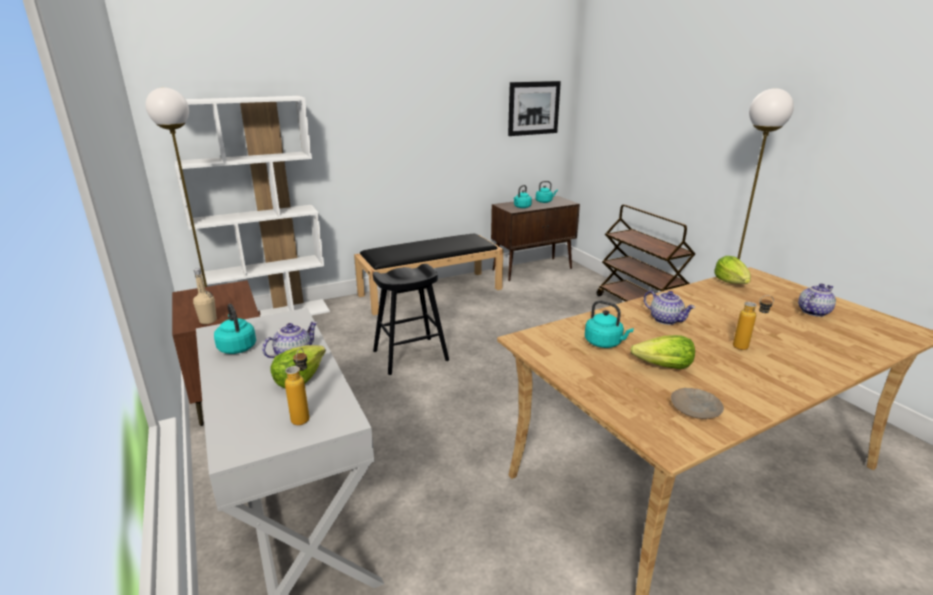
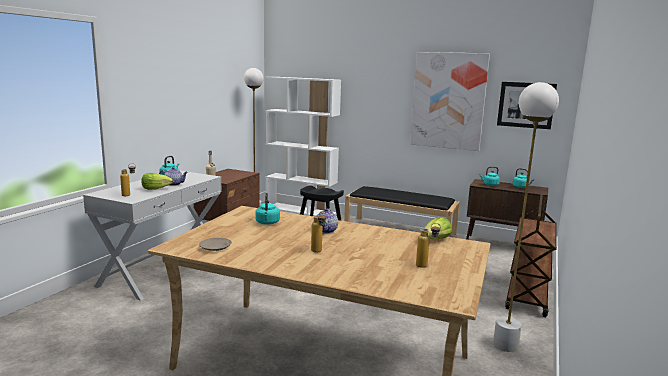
camera: 50 degrees right, 10 degrees down
lettuce [630,335,695,369] -> none
teapot [798,284,836,317] -> bottle [416,223,441,268]
none -> picture [410,52,490,151]

